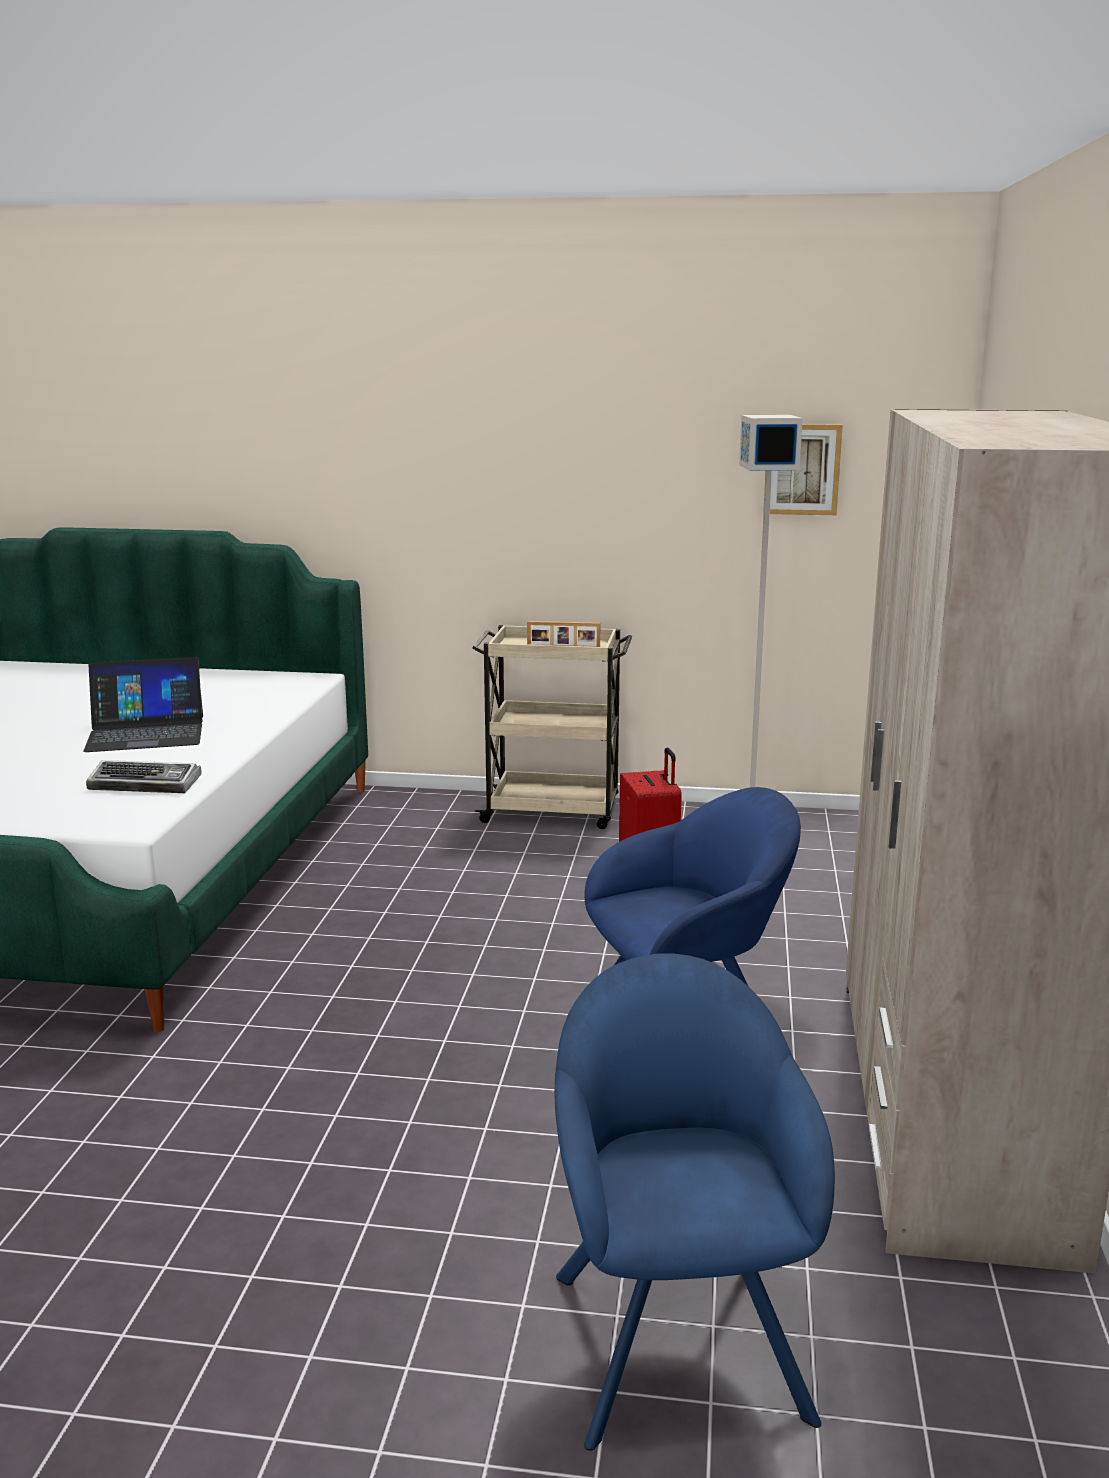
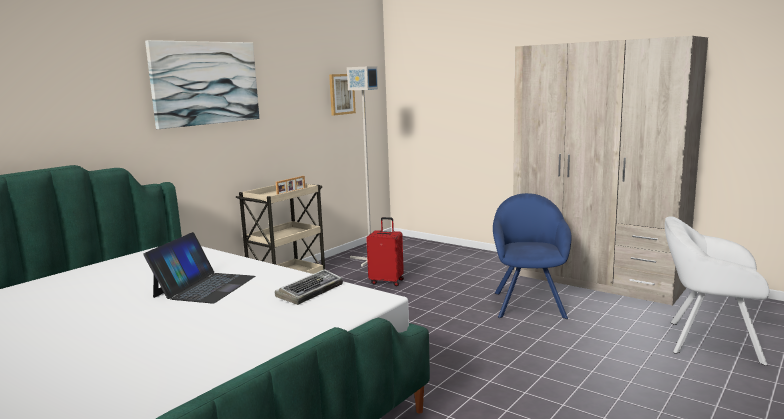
camera: 60 degrees left, 5 degrees down
blue armchair [555,953,835,1451] -> white armchair [665,216,769,366]
none -> picture [145,40,259,129]

